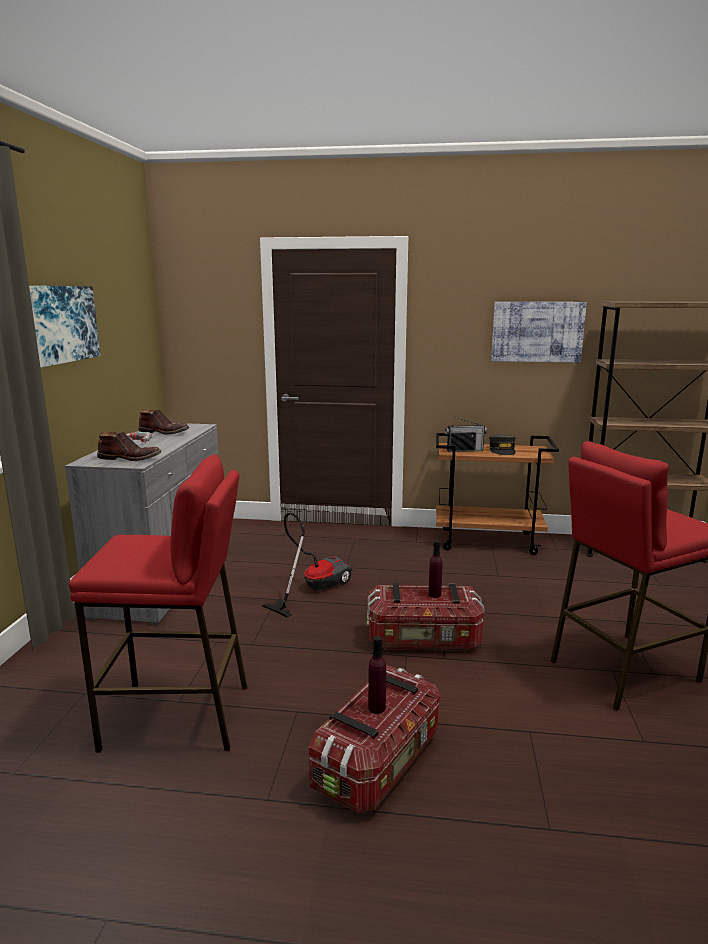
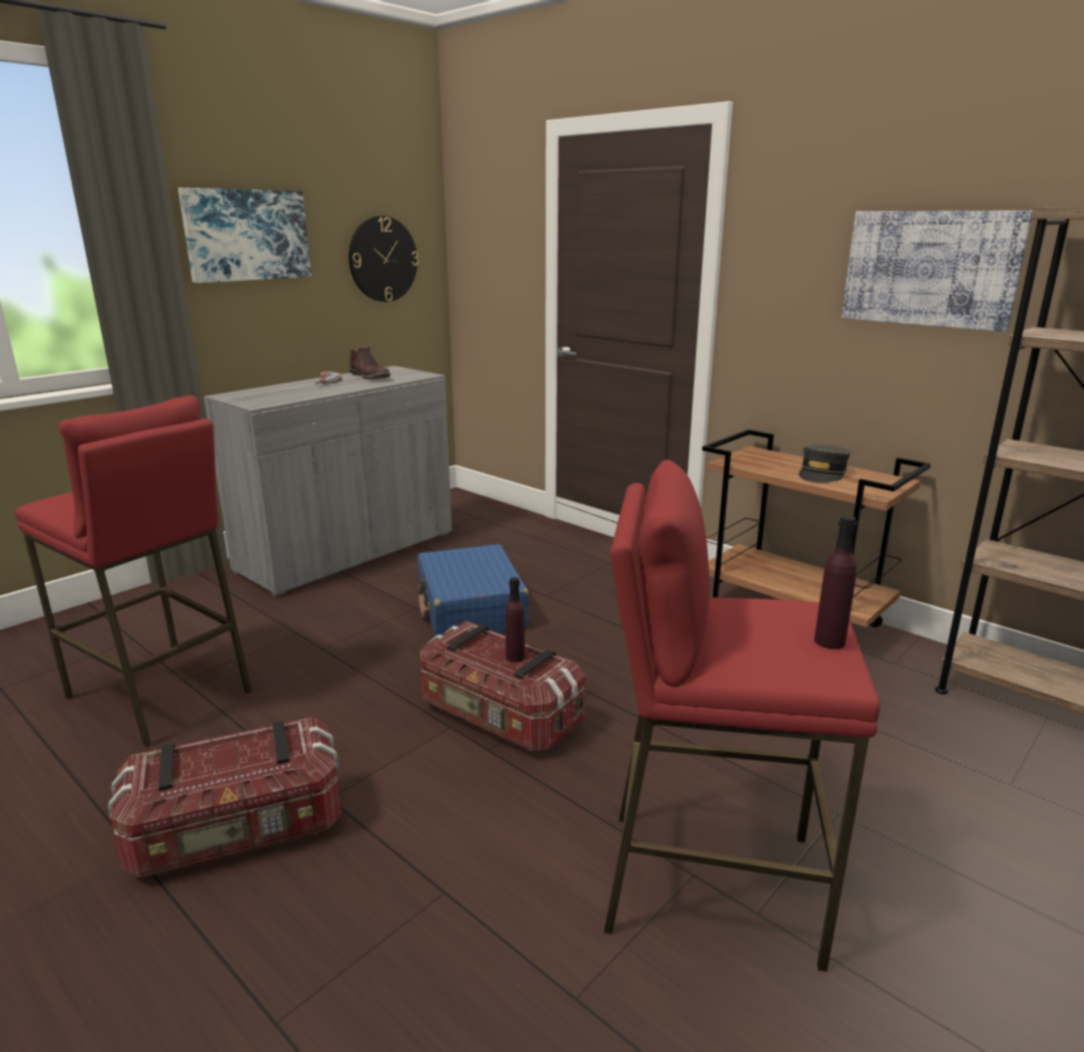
camera: 35 degrees right, 5 degrees up
brown boot [97,431,162,461] -> none
vacuum cleaner [263,512,352,618] -> blue suitcase [417,544,529,636]
purple bottle [368,636,386,714] -> purple bottle moved to [814,515,857,649]
radio [445,416,487,452] -> none
none -> wall clock [349,216,419,302]

